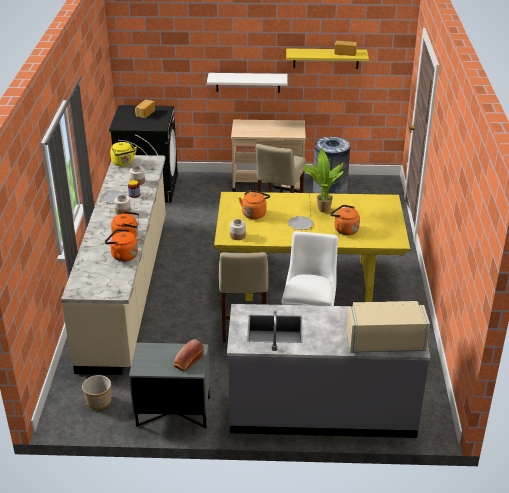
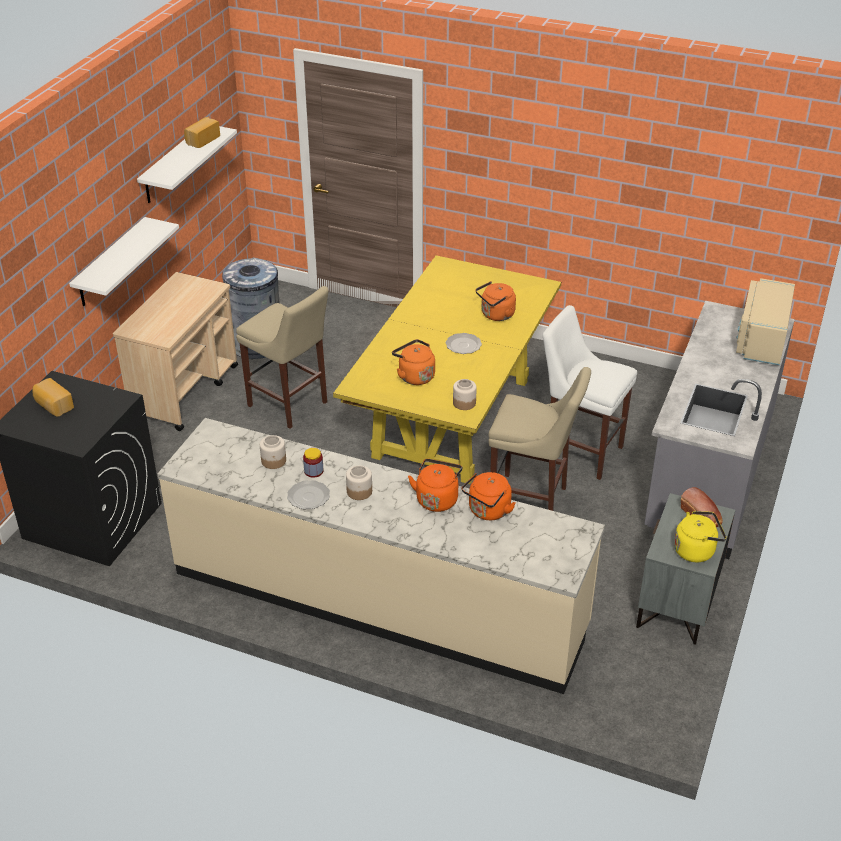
camera: 70 degrees left, 5 degrees up
planter [82,375,111,410] -> none
yellow kettle [110,142,137,166] -> yellow kettle moved to [674,511,726,562]
yellow shelf [286,48,369,69] -> white shelf [137,126,237,203]
potted plant [303,148,344,213] -> none

